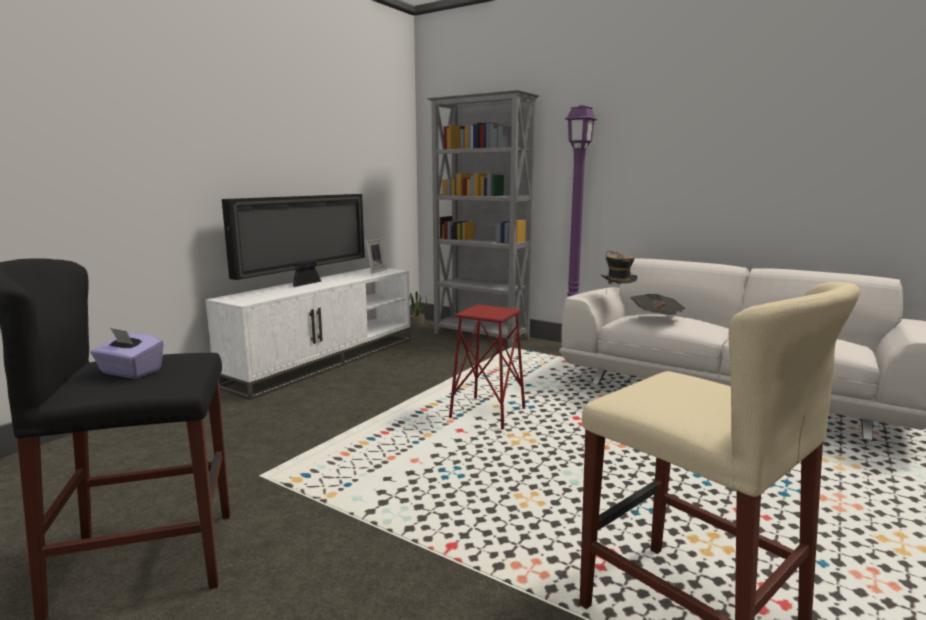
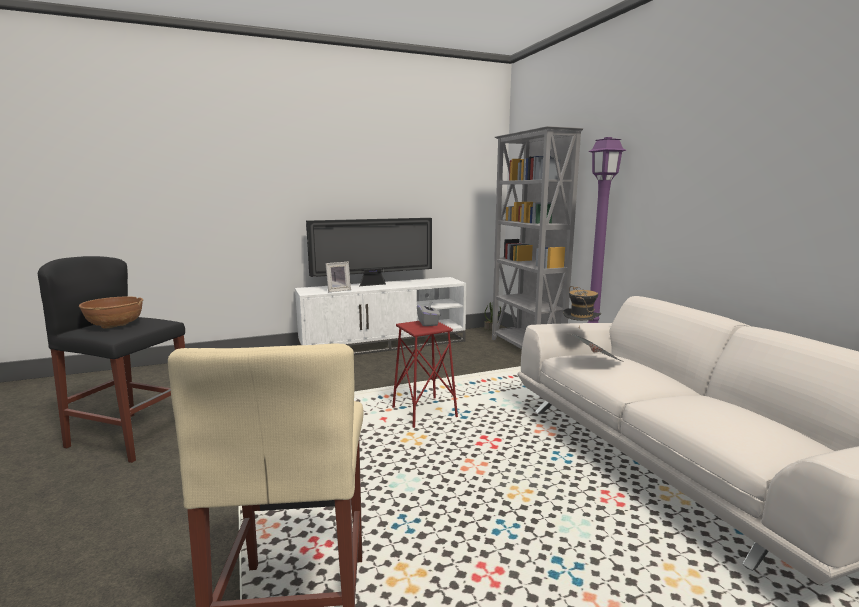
camera: 35 degrees right, 0 degrees up
purple tissue box [91,328,164,379] -> brown bowl [79,297,143,329]
picture frame [366,238,387,273] -> picture frame moved to [325,262,351,292]
none -> grey tissue box [417,299,440,326]

